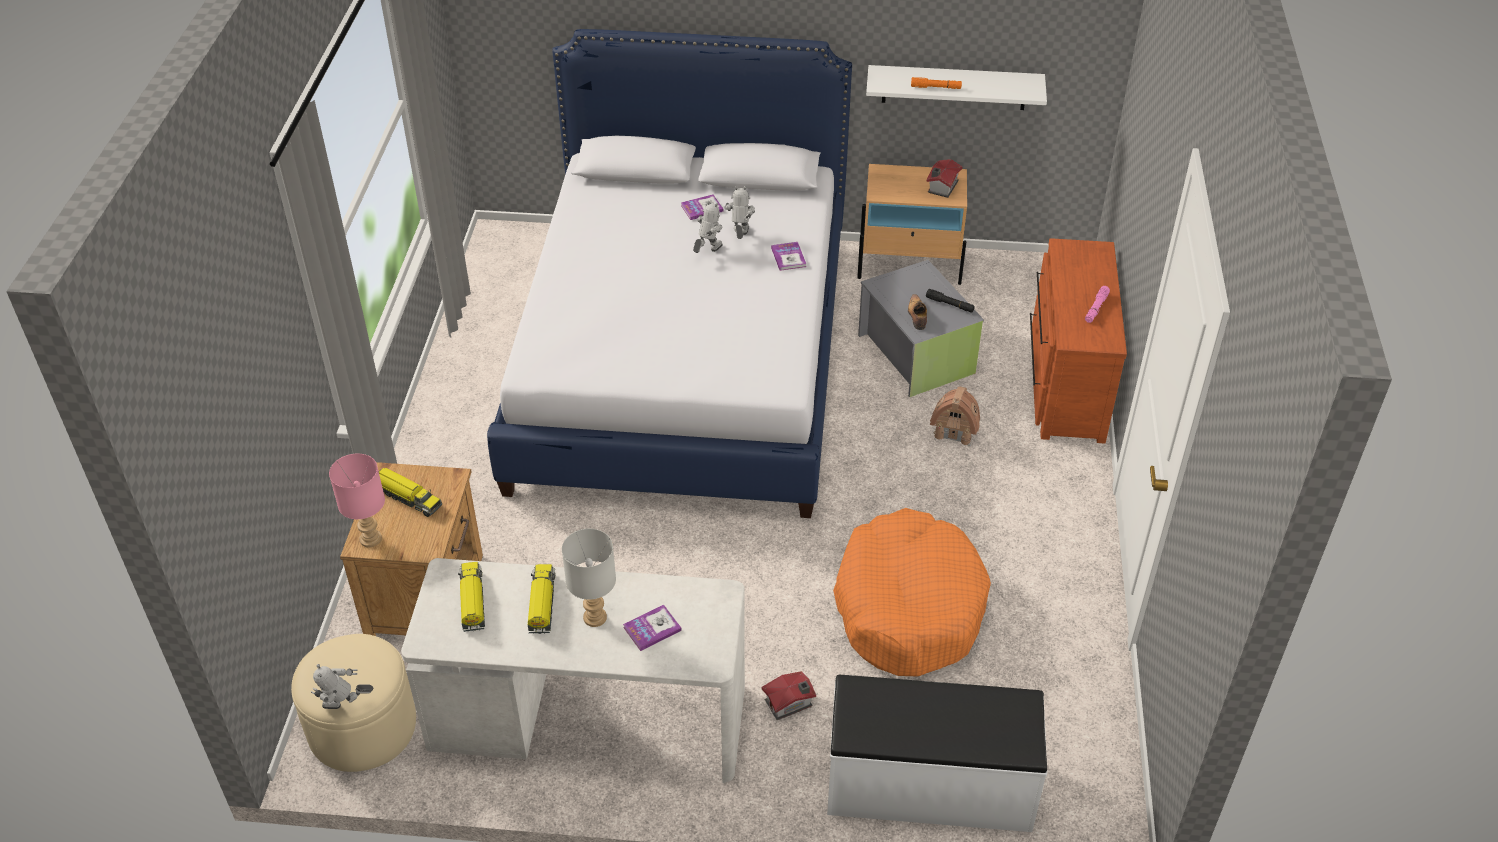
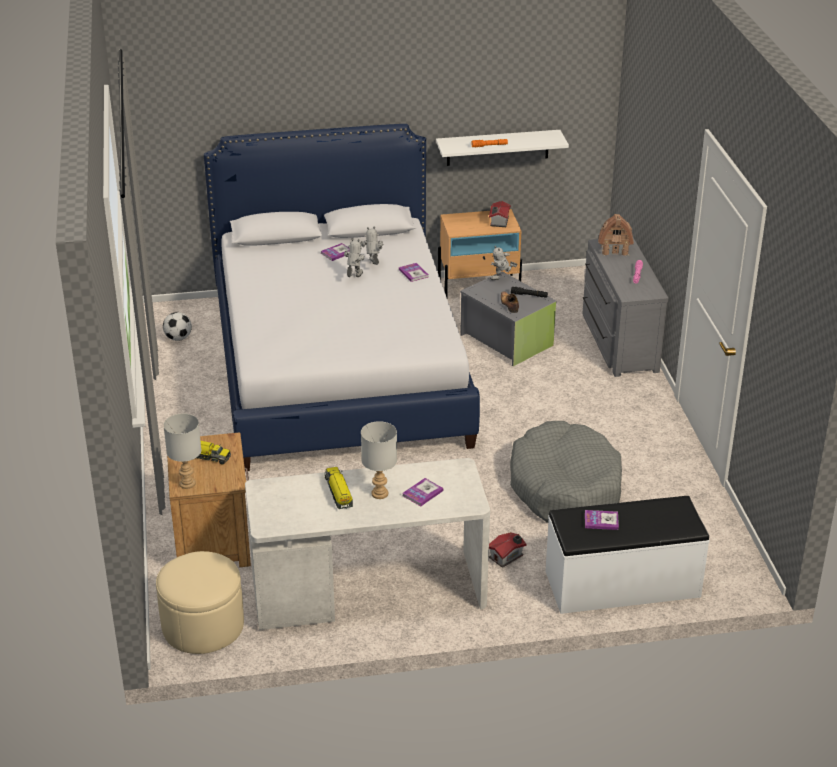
camera: 15 degrees left, 10 degrees down
toy robot [311,664,373,709] -> toy robot moved to [490,246,518,280]
pink table lamp [329,454,385,547] -> grey table lamp [163,413,201,489]
toy truck [458,562,485,632] -> none
orange dog bed [833,508,991,677] -> grey dog bed [510,421,622,523]
toy house [930,386,980,447] -> toy house moved to [598,214,634,256]
brown dresser [1030,238,1127,444] -> grey dresser [582,238,668,377]
none -> football [163,312,192,341]
none -> book [585,510,619,530]

